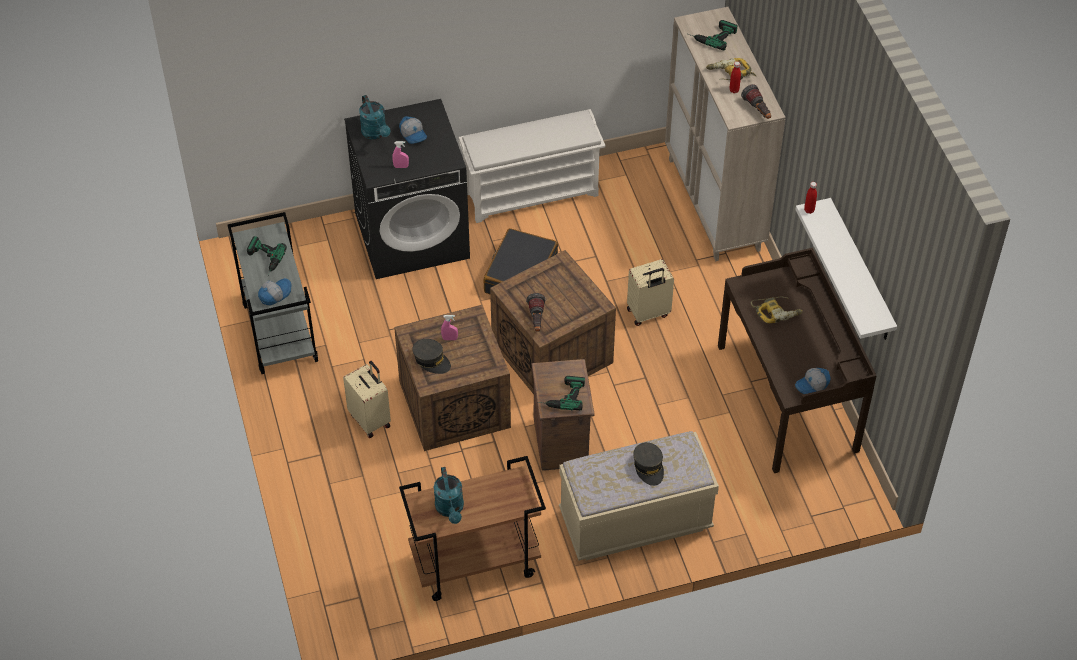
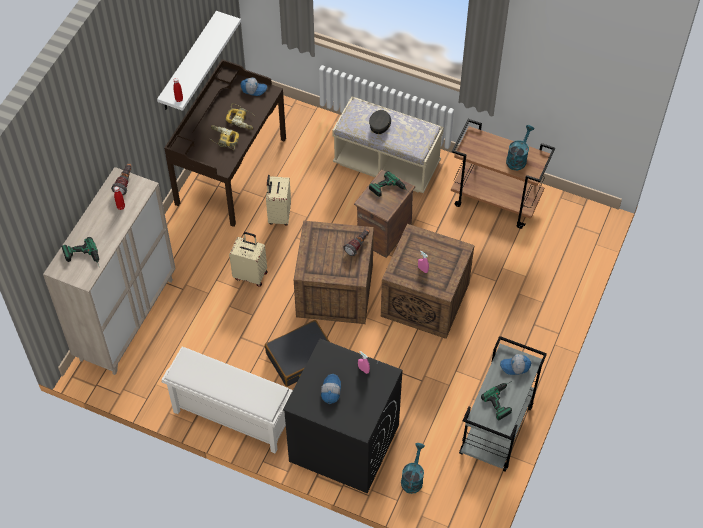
camera: 140 degrees left, 5 degrees up
beige suitcase [343,361,391,438] -> beige suitcase moved to [266,175,291,226]
turquoise watering can [359,95,390,139] -> turquoise watering can moved to [401,443,425,494]
grey cap [412,339,451,374] -> none
power drill [706,58,757,80] -> power drill moved to [226,103,255,130]

